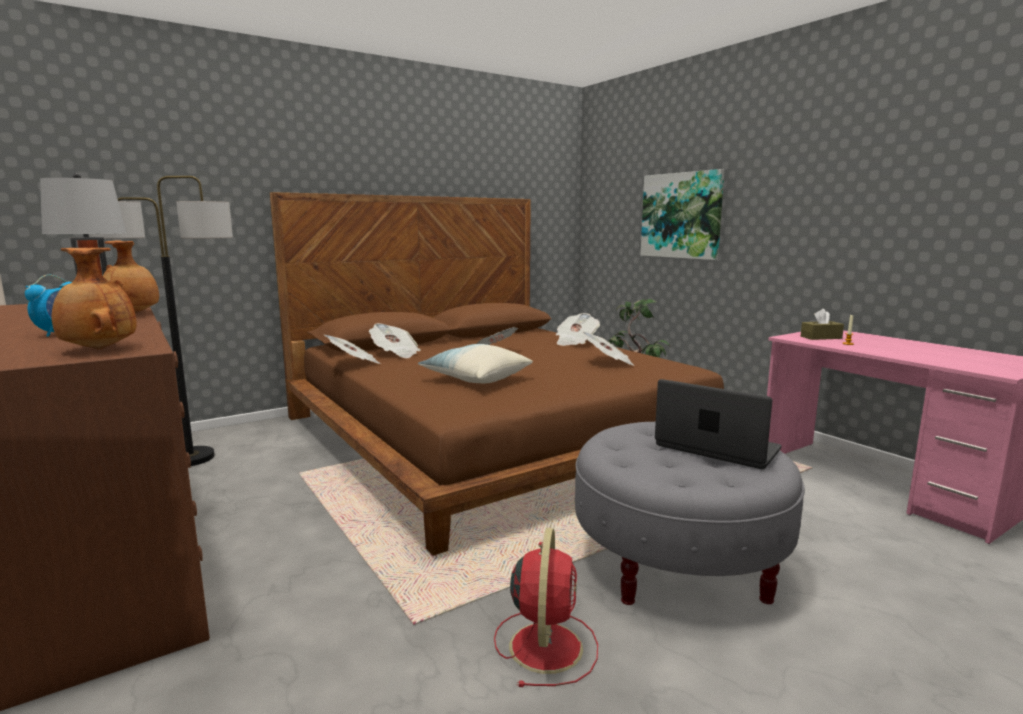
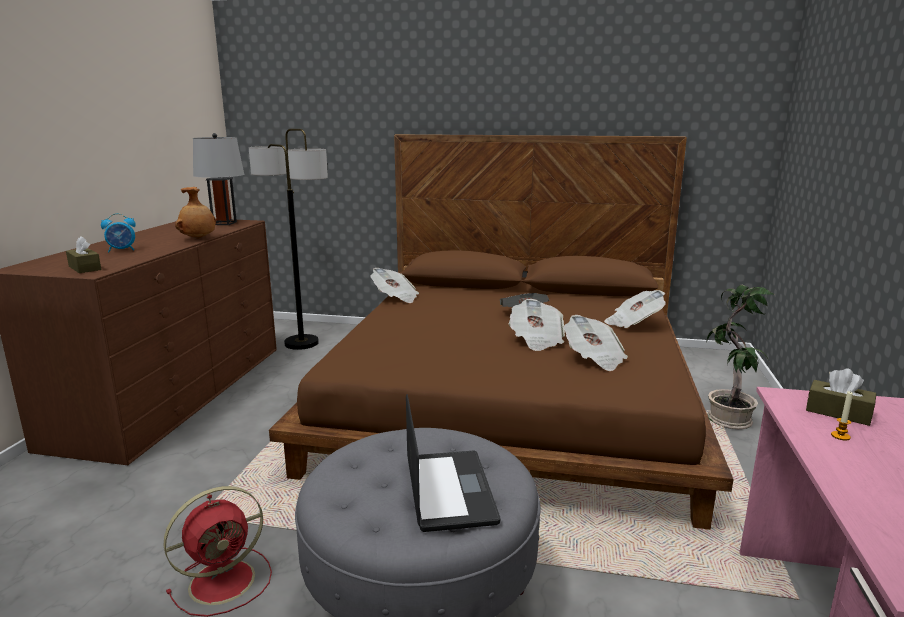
camera: 45 degrees right, 5 degrees up
brown vase [51,248,137,349] -> brown tissue box [66,236,101,273]
newspaper [369,323,420,358] -> newspaper moved to [509,299,565,351]
pillow [418,344,533,383] -> none
picture [641,169,725,260] -> none

